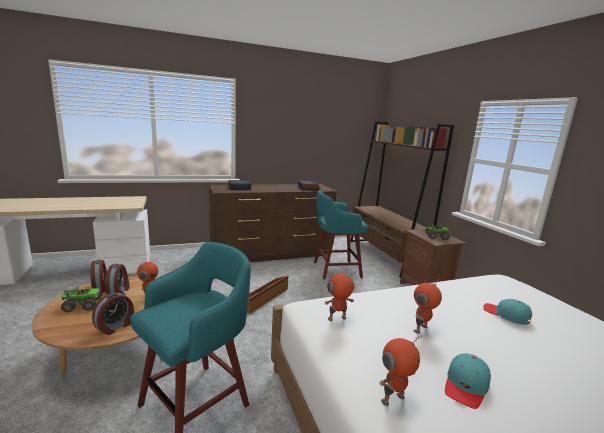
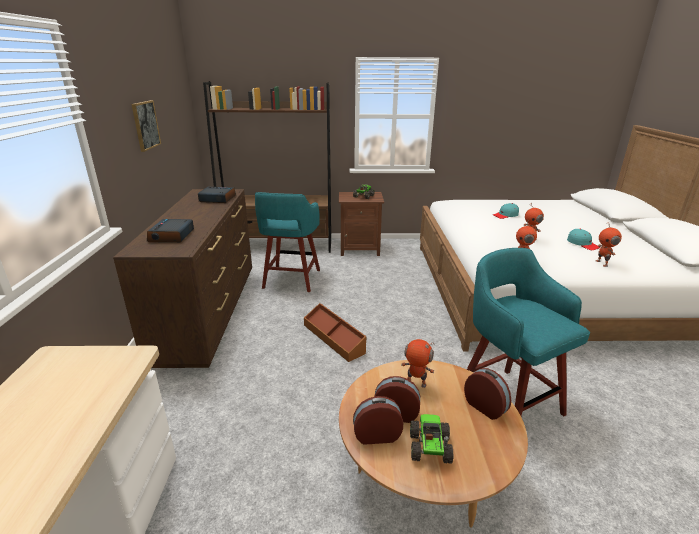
camera: 70 degrees left, 10 degrees up
none -> picture [131,100,161,152]

